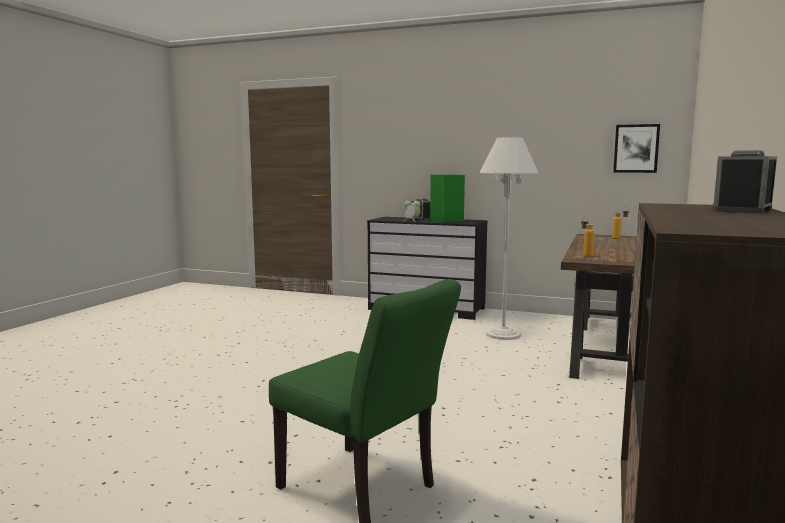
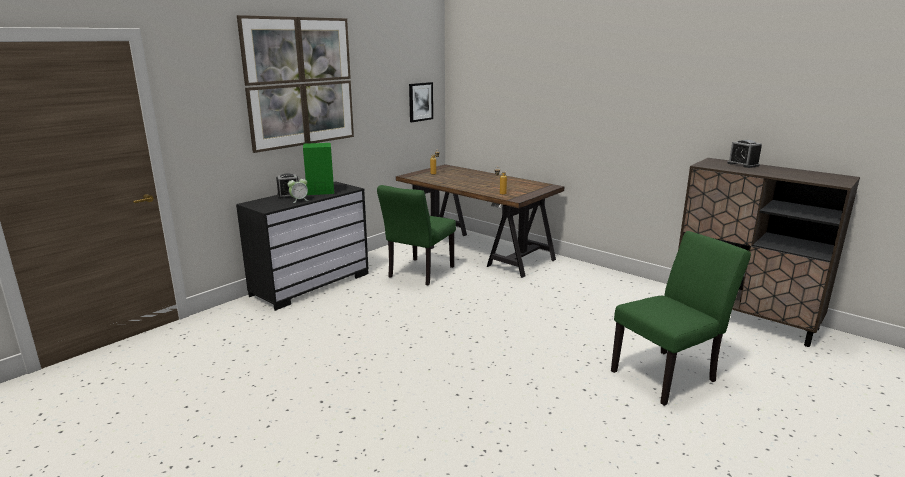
camera: 70 degrees left, 10 degrees up
white floor lamp [480,137,538,340] -> green chair [377,185,456,285]
none -> picture [237,15,354,153]

